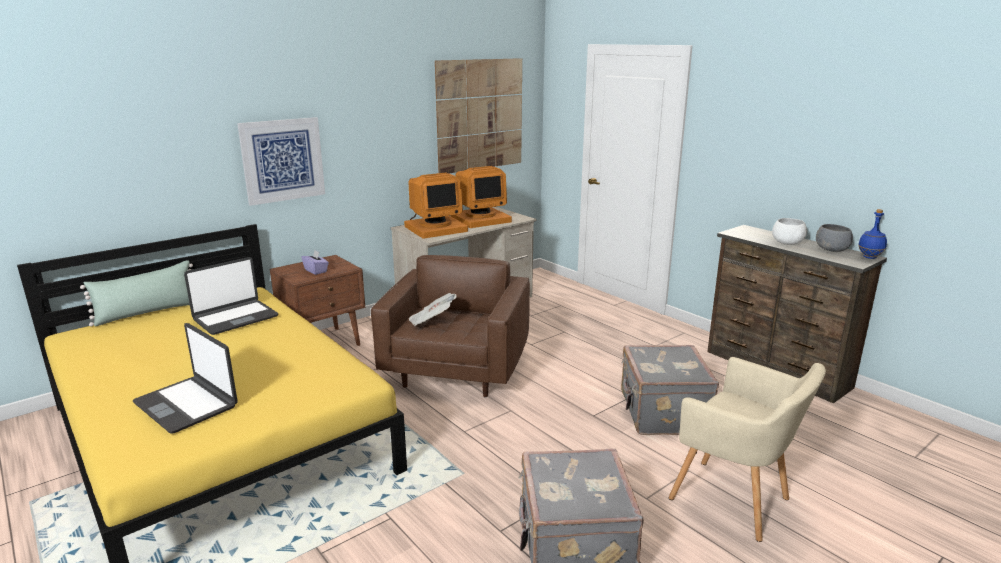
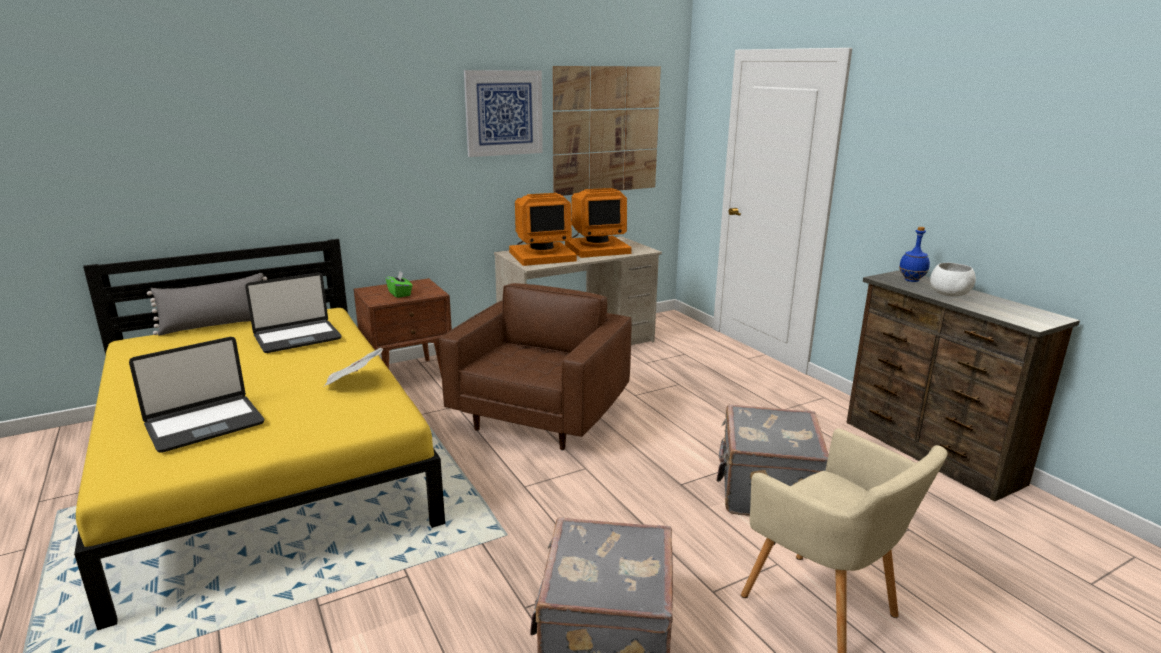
camera: 10 degrees right, 0 degrees up
green pillow [80,260,193,327] -> grey pillow [147,273,267,335]
laptop [133,323,238,434] -> laptop turned 90 degrees counterclockwise [129,337,264,452]
picture [237,117,325,206] -> picture moved to [464,70,543,157]
purple tissue box [301,250,329,275] -> green tissue box [386,271,412,298]
newspaper [409,293,457,326] -> newspaper moved to [323,347,383,387]
grey bowl [816,224,853,252] -> none
blue bottle [858,209,887,259] -> blue bottle moved to [899,227,930,282]

